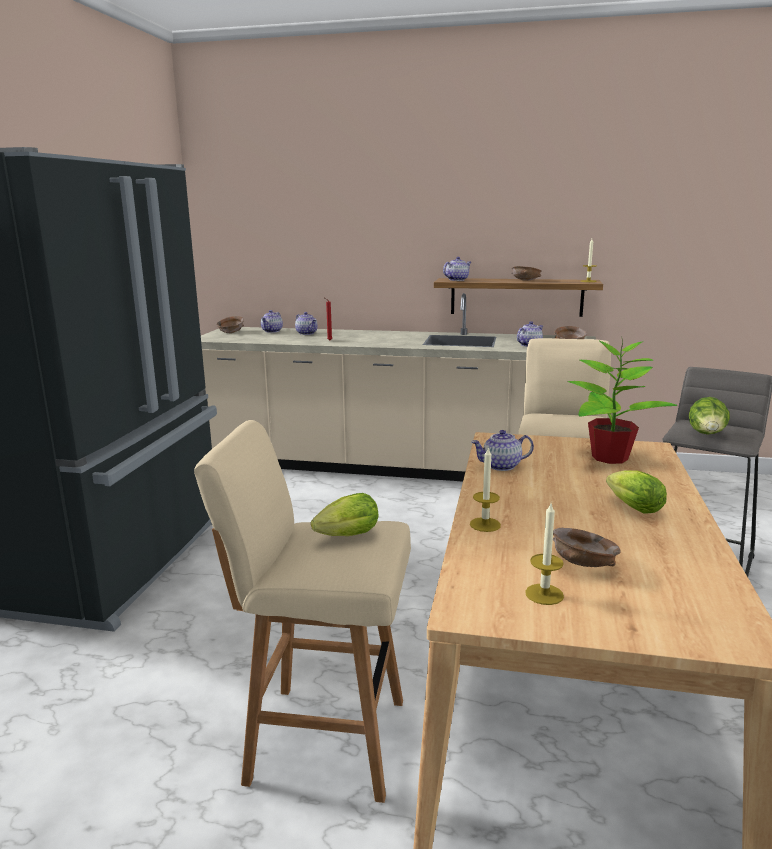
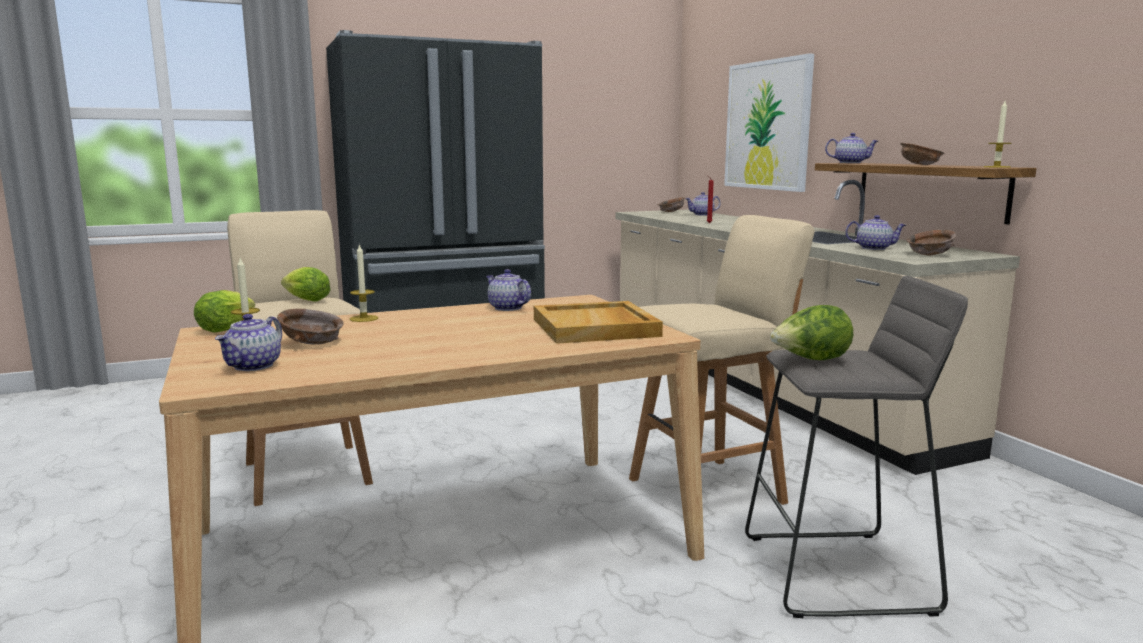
camera: 55 degrees right, 5 degrees down
teapot [295,312,318,335] -> teapot moved to [215,314,282,371]
potted plant [567,336,678,464] -> beige tray [534,301,663,344]
lettuce [606,470,667,513] -> lettuce moved to [194,290,255,333]
none -> picture [724,53,814,192]

